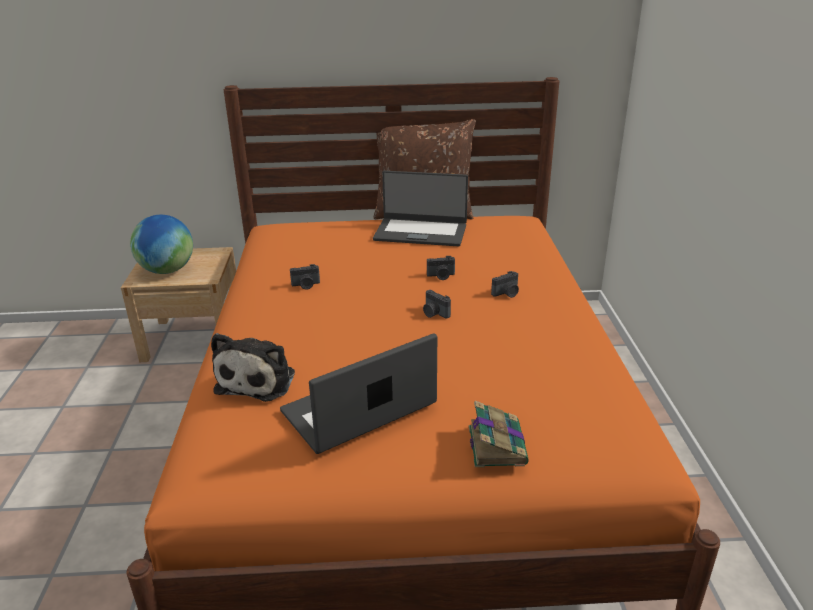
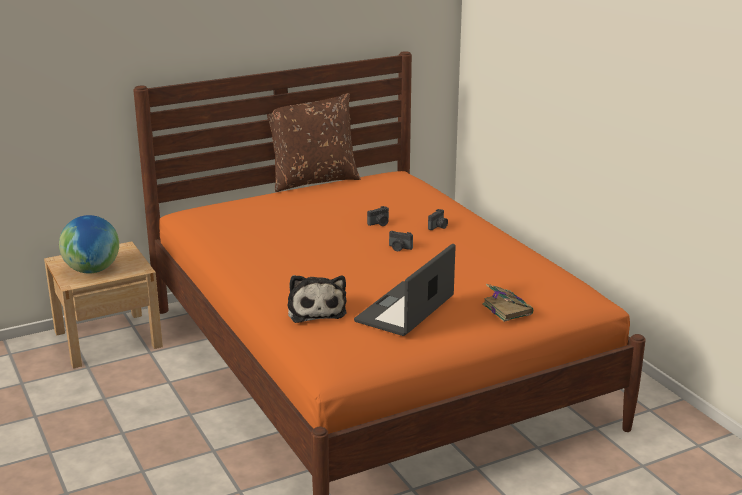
camera: 25 degrees left, 5 degrees down
camera [290,264,320,290] -> none
laptop [373,171,468,246] -> none

